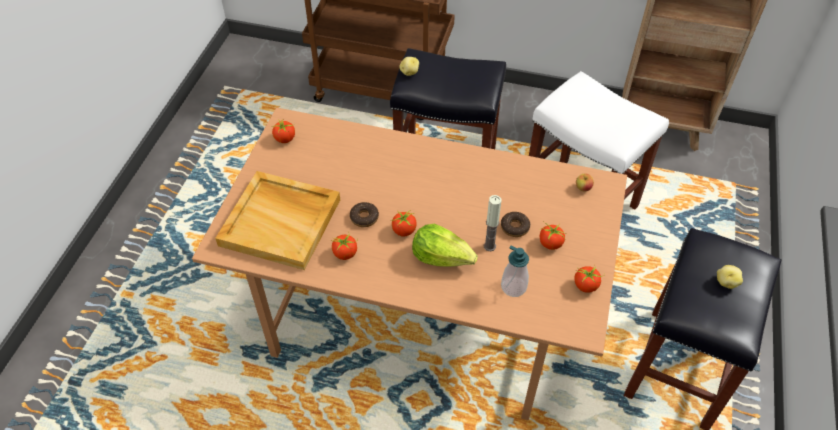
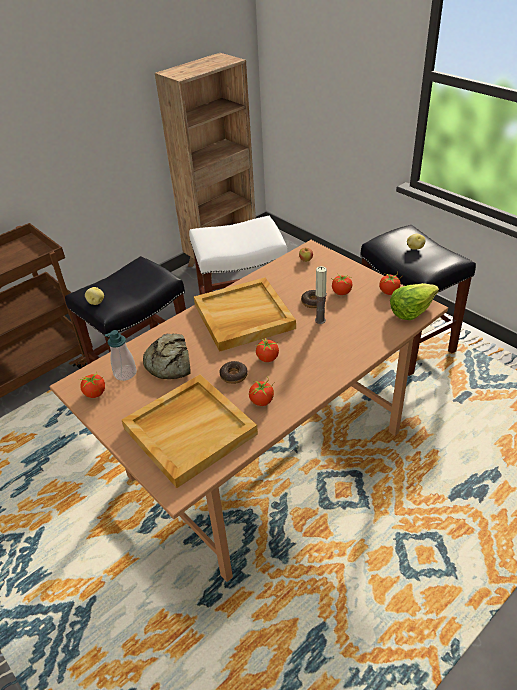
camera: 55 degrees left, 10 degrees down
lettuce [412,224,478,267] -> lettuce moved to [390,283,439,320]
soap dispenser [501,246,529,297] -> soap dispenser moved to [105,330,137,381]
none -> bread [143,334,190,379]
none -> beige tray [194,278,296,352]

